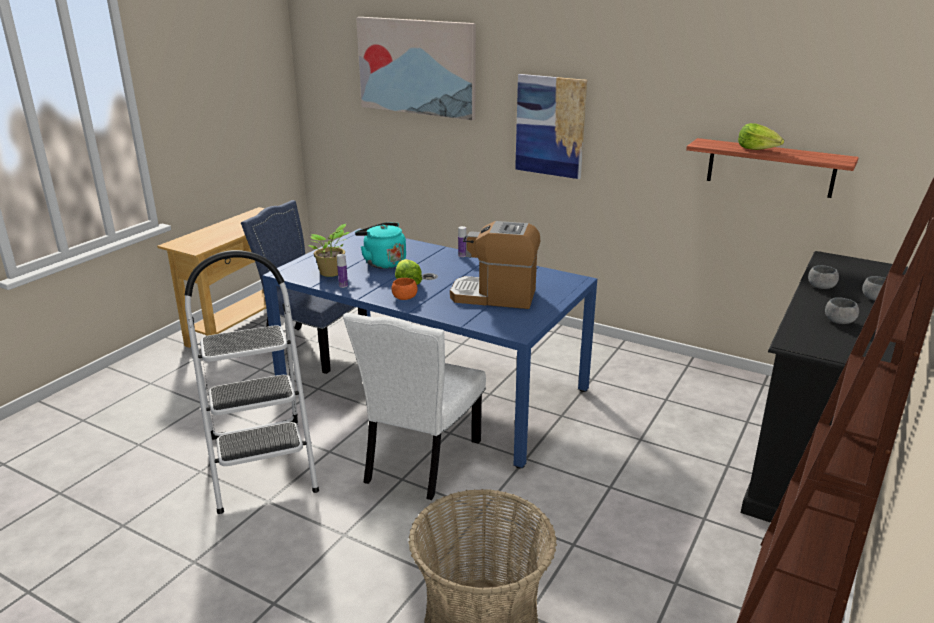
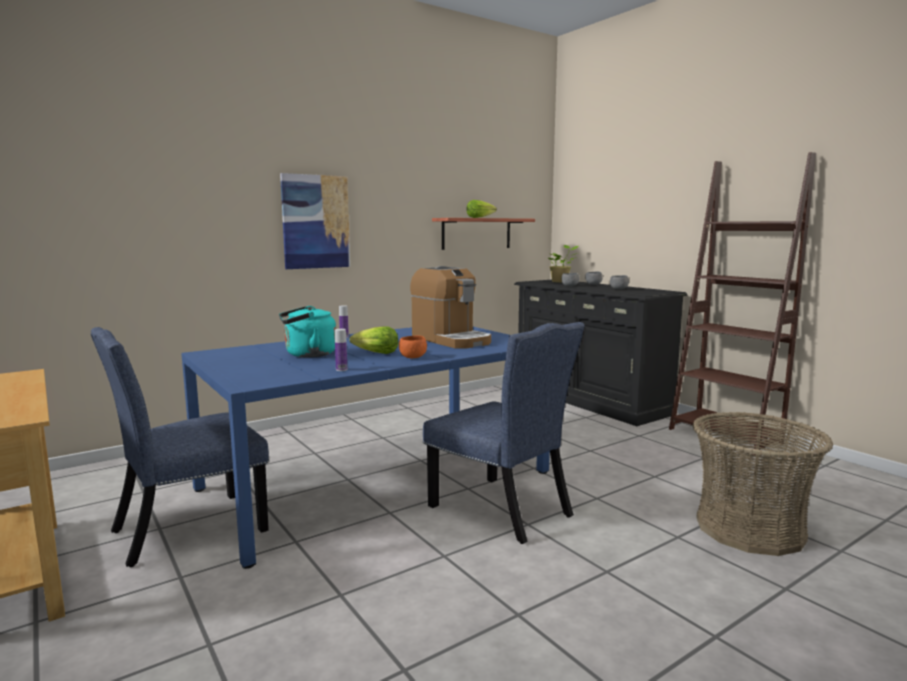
camera: 65 degrees left, 15 degrees down
step ladder [185,250,319,514] -> none
potted plant [308,224,349,277] -> potted plant moved to [548,245,578,282]
white chair [343,313,486,500] -> blue chair [423,322,585,544]
picture [356,17,476,120] -> none
coffee machine [450,221,540,309] -> coffee machine turned 75 degrees counterclockwise [410,266,491,348]

